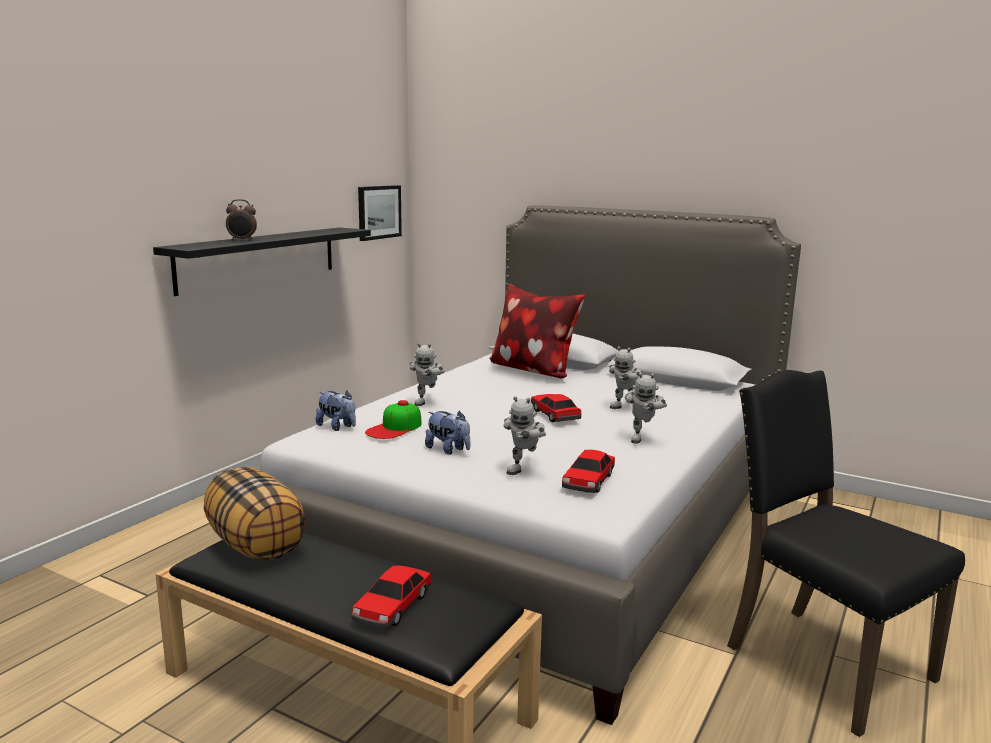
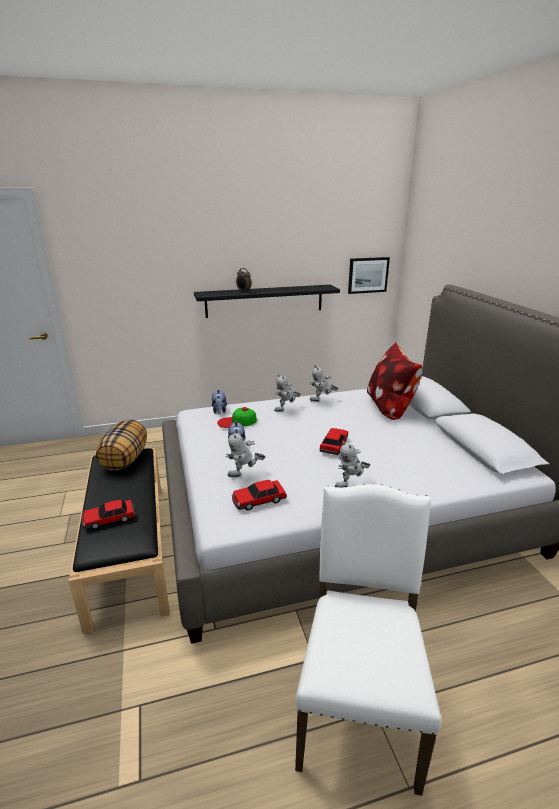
camera: 45 degrees right, 10 degrees up
toy robot [609,346,641,409] -> toy robot moved to [309,365,339,401]
black chair [727,370,965,737] -> white chair [295,484,441,796]

